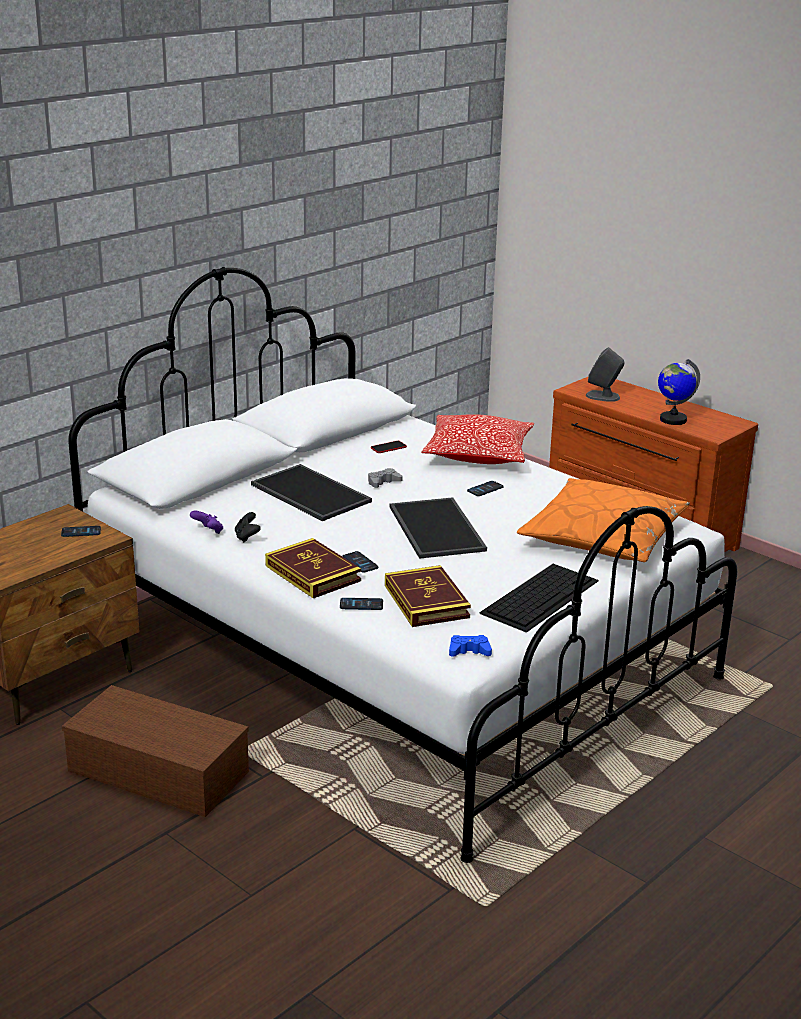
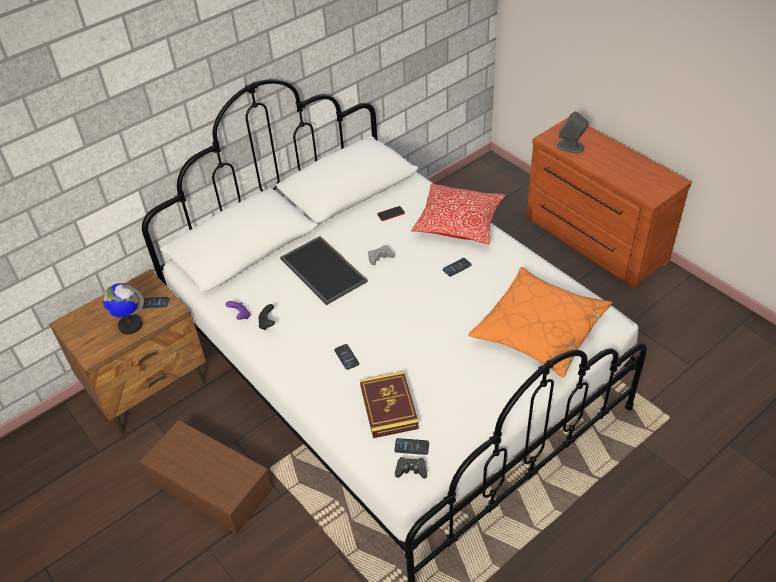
camera: 10 degrees right, 20 degrees up
book [265,538,361,598] -> none
phone [340,598,383,610] -> phone moved to [394,438,429,455]
tray [390,497,487,559] -> none
blue game controller [449,635,492,657] -> black game controller [395,457,427,479]
keyboard [479,564,598,633] -> none
globe [658,359,700,425] -> globe moved to [103,283,144,334]

